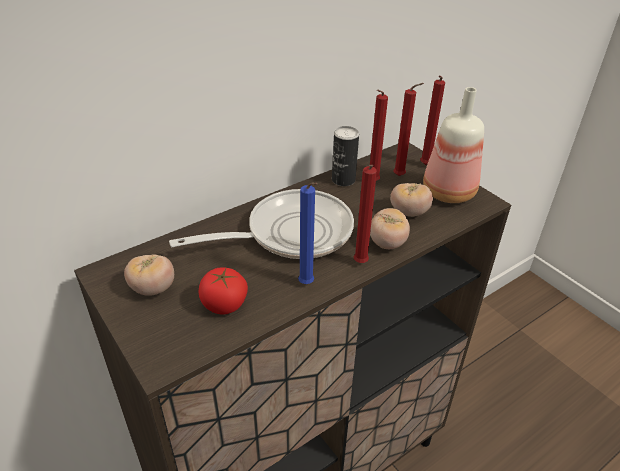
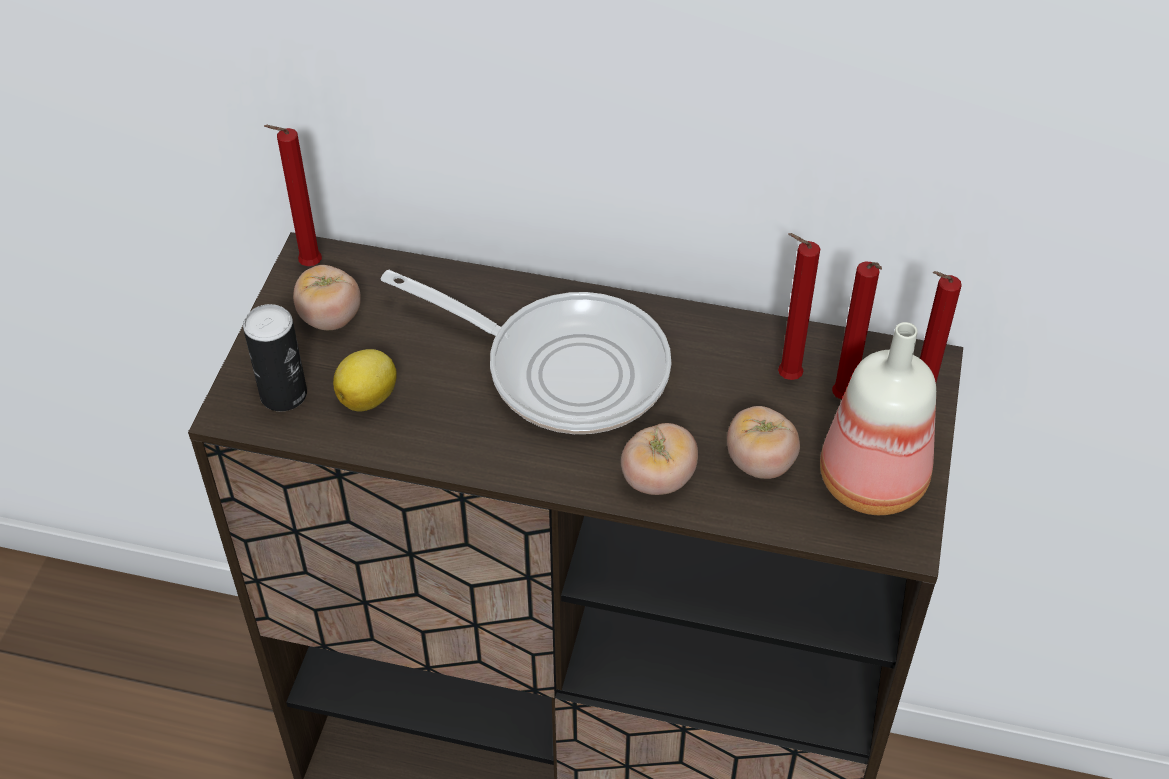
camera: 50 degrees right, 10 degrees up
tomato [199,267,248,315] -> lemon [333,349,397,411]
blue candle [298,182,317,284] -> none
can [332,126,359,186] -> can moved to [243,304,307,411]
red candle [354,165,377,263] -> red candle moved to [264,125,322,266]

